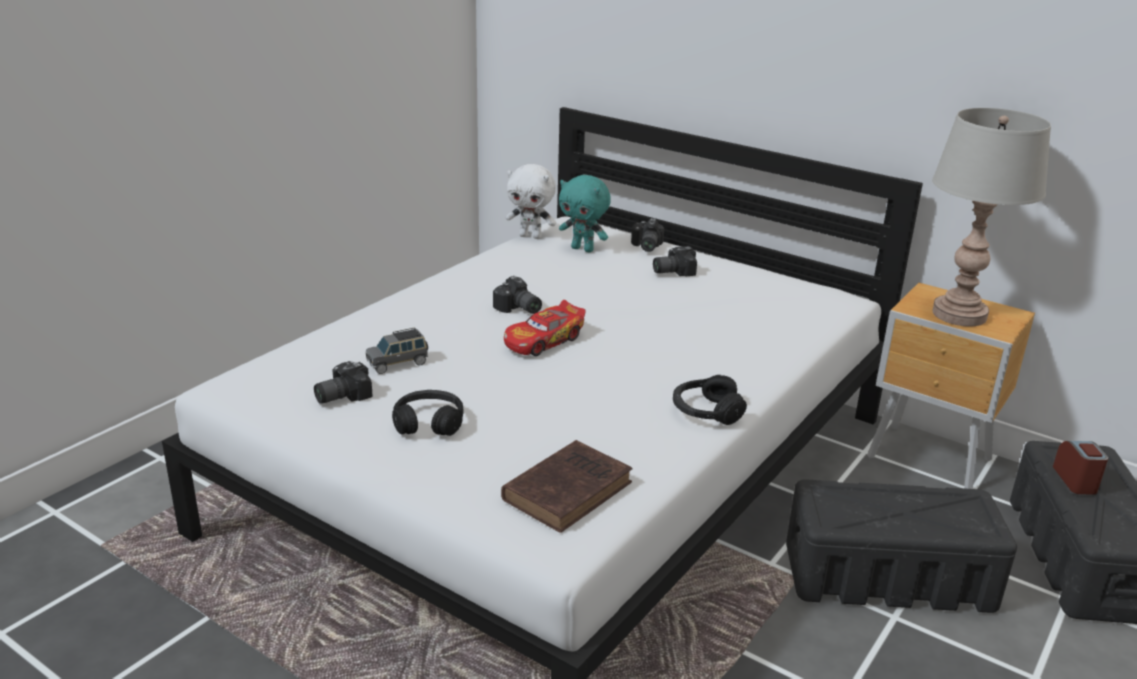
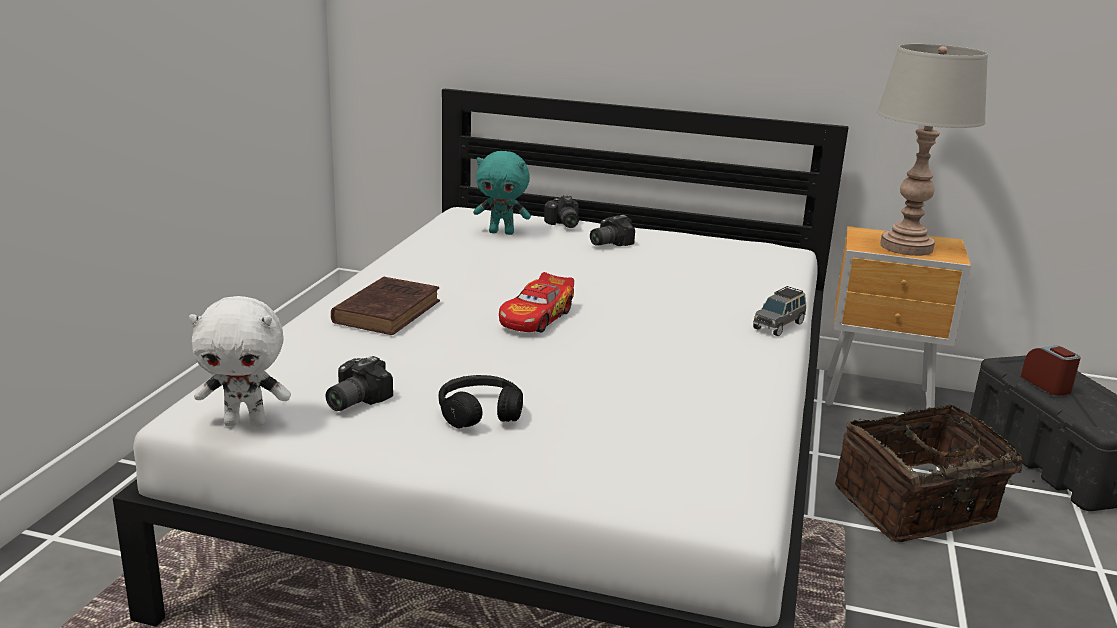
camera: 20 degrees left, 5 degrees down
grey toy car [366,327,428,374] -> grey toy car moved to [753,286,806,336]
camera [493,276,542,314] -> none
brown book [501,440,633,533] -> brown book moved to [331,276,440,335]
white plush toy [506,164,556,239] -> white plush toy moved to [189,296,291,427]
black headphones [673,375,747,425] -> none
black storage box [786,479,1017,613] -> basket [835,404,1035,542]

